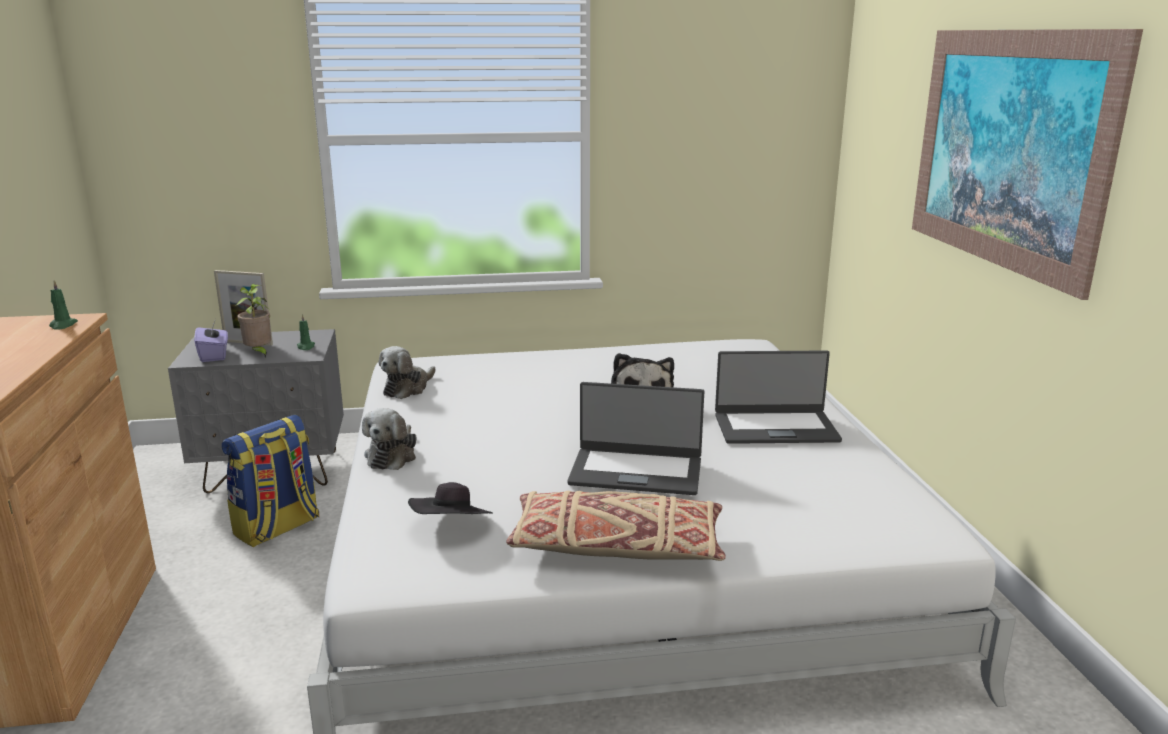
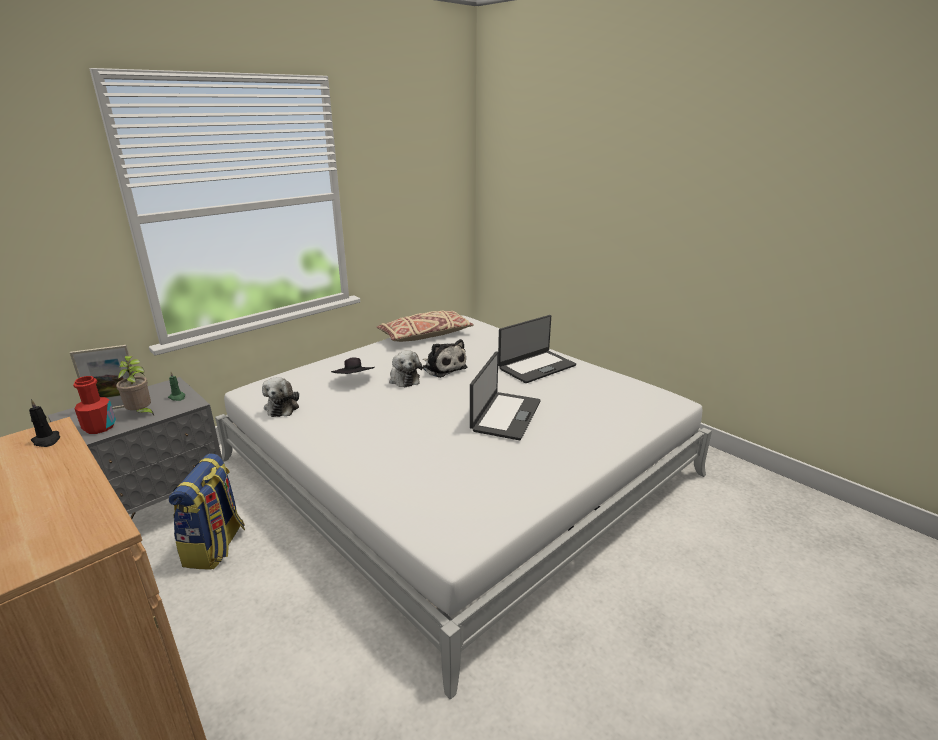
camera: 35 degrees left, 5 degrees up
green candle [49,280,78,330] -> black candle [29,399,60,447]
purple tissue box [194,321,228,362] -> red bottle [73,376,116,434]
plush toy [362,408,417,470] -> plush toy moved to [389,350,422,388]
black hat [408,482,493,514] -> black hat moved to [331,357,375,374]
beige pillow [506,491,726,561] -> beige pillow moved to [377,311,474,342]
laptop [567,382,704,495] -> laptop turned 45 degrees counterclockwise [470,351,541,440]
picture [912,29,1143,300] -> none

